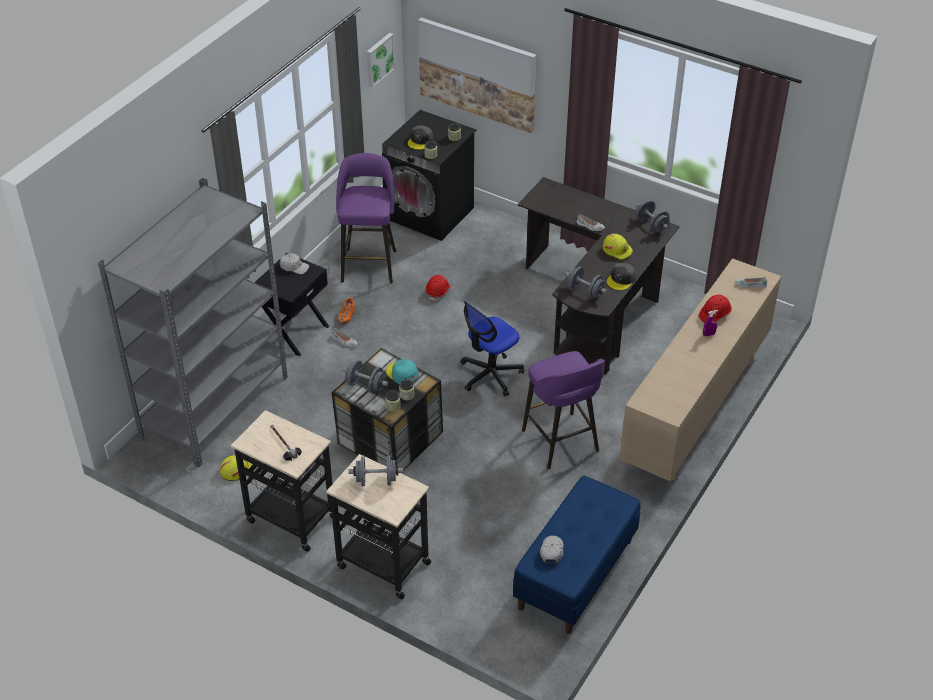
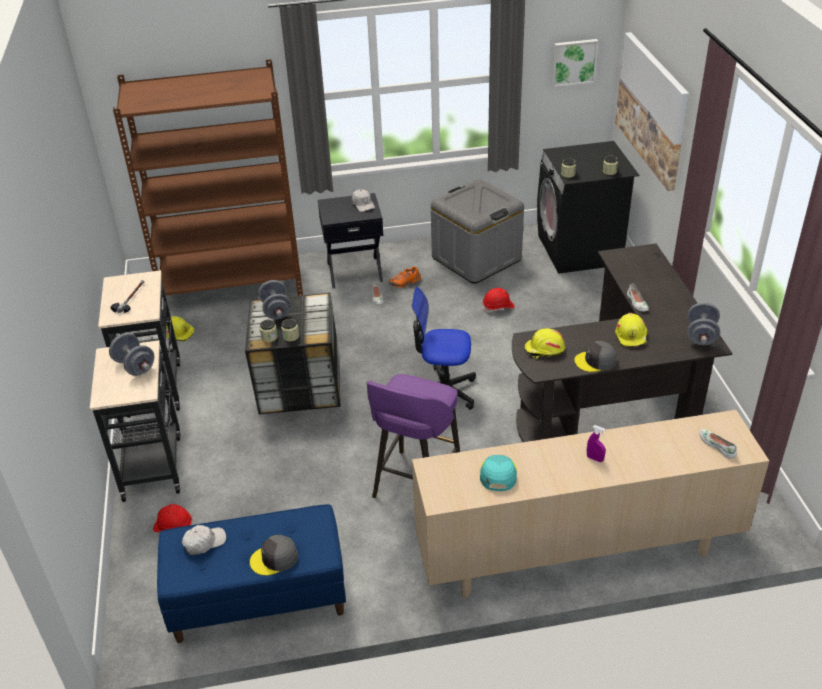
camera: 50 degrees right, 5 degrees down
grey bookcase [98,177,288,468] -> brown bookcase [113,59,303,296]
purple stool [336,153,396,284] -> grey storage box [431,179,524,284]
turquoise cap [386,359,418,384] -> turquoise cap moved to [480,455,517,491]
grey cap [408,125,433,150] -> grey cap moved to [250,535,298,576]
grey dumbbell [565,266,607,299] -> yellow hard hat [524,328,565,359]
red hard hat [699,295,732,323] -> red hard hat moved to [153,504,192,532]

